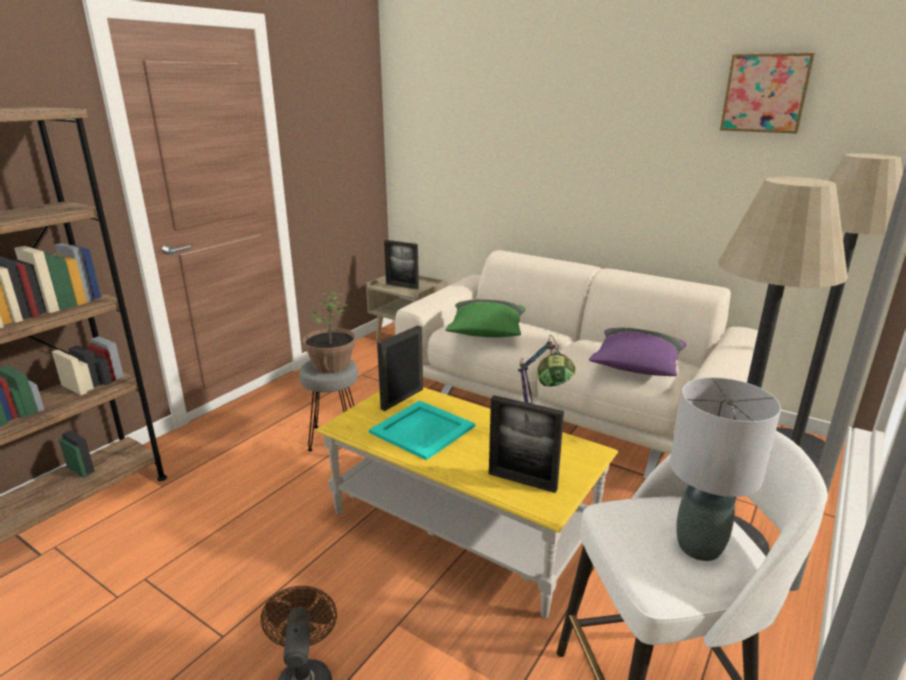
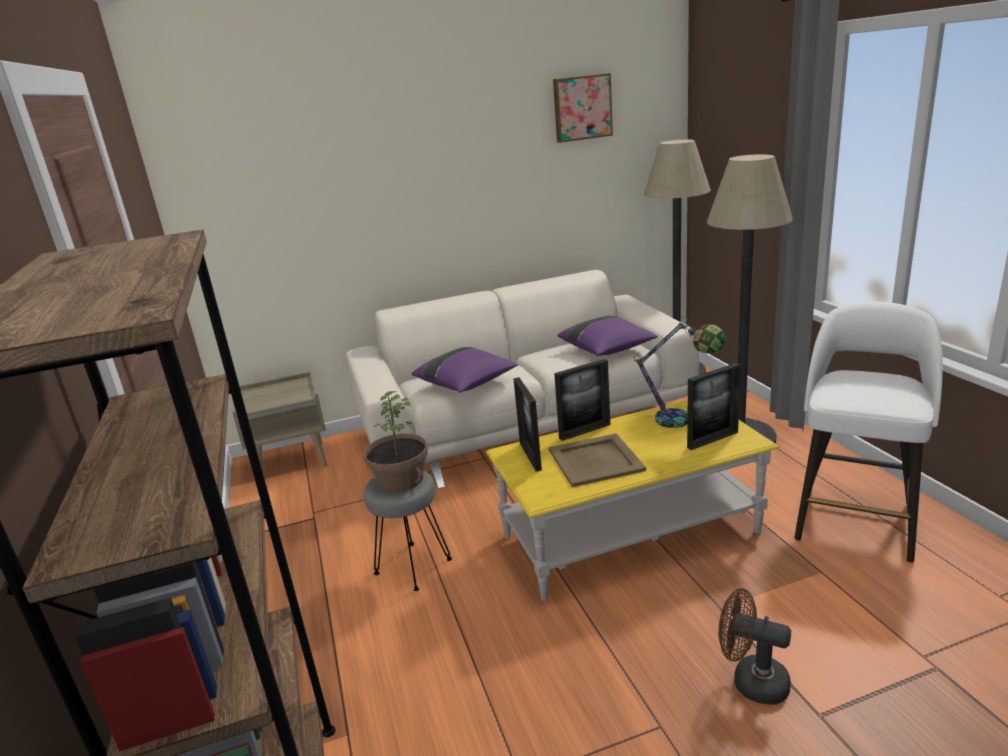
camera: 50 degrees left, 0 degrees up
turquoise tray [369,400,475,460] -> beige tray [549,433,646,487]
picture frame [384,240,419,289] -> picture frame moved to [554,359,610,441]
green pillow [446,299,525,337] -> purple pillow [411,347,518,393]
grey table lamp [670,377,781,561] -> none

